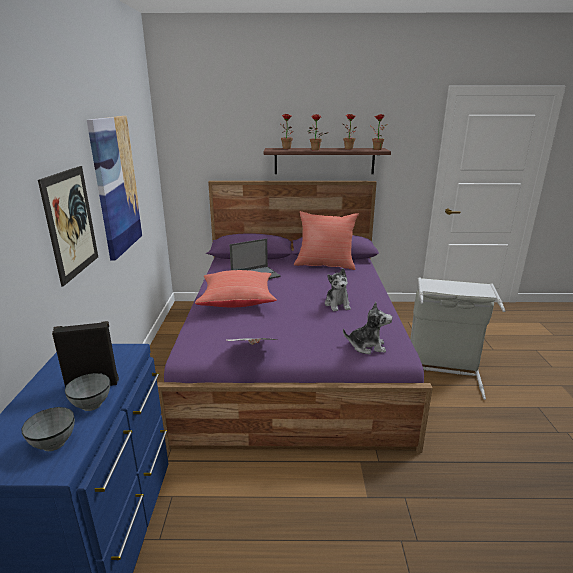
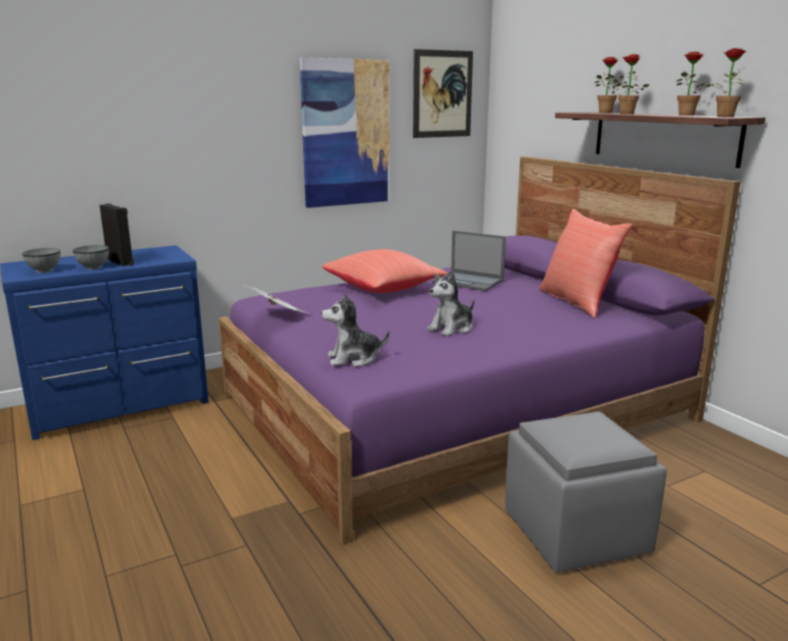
camera: 60 degrees right, 5 degrees down
picture [38,166,98,286] -> picture moved to [413,49,473,138]
plush toy [343,302,393,354] -> plush toy turned 105 degrees clockwise [321,294,390,367]
grey laundry basket [410,277,506,400] -> grey ottoman [505,411,667,573]

